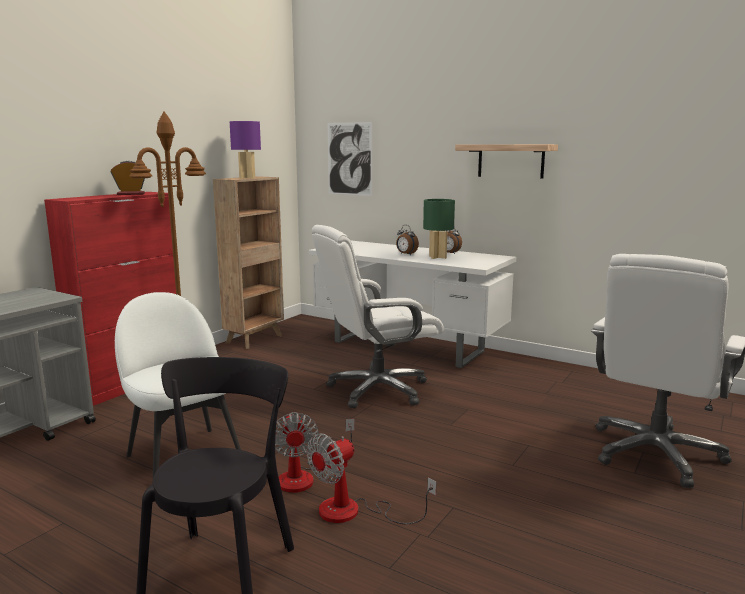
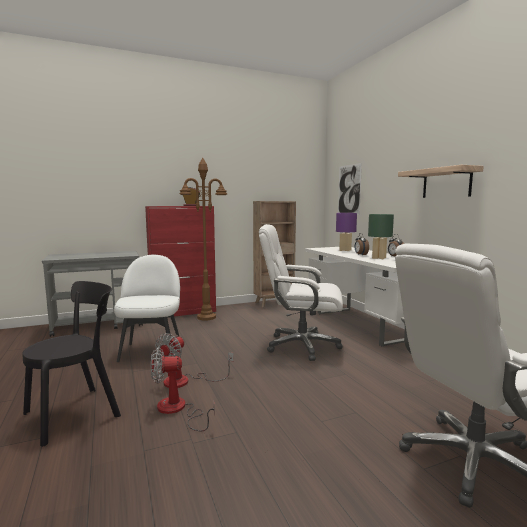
camera: 35 degrees right, 5 degrees down
purple table lamp [230,121,261,179] -> purple table lamp moved to [336,213,357,251]

